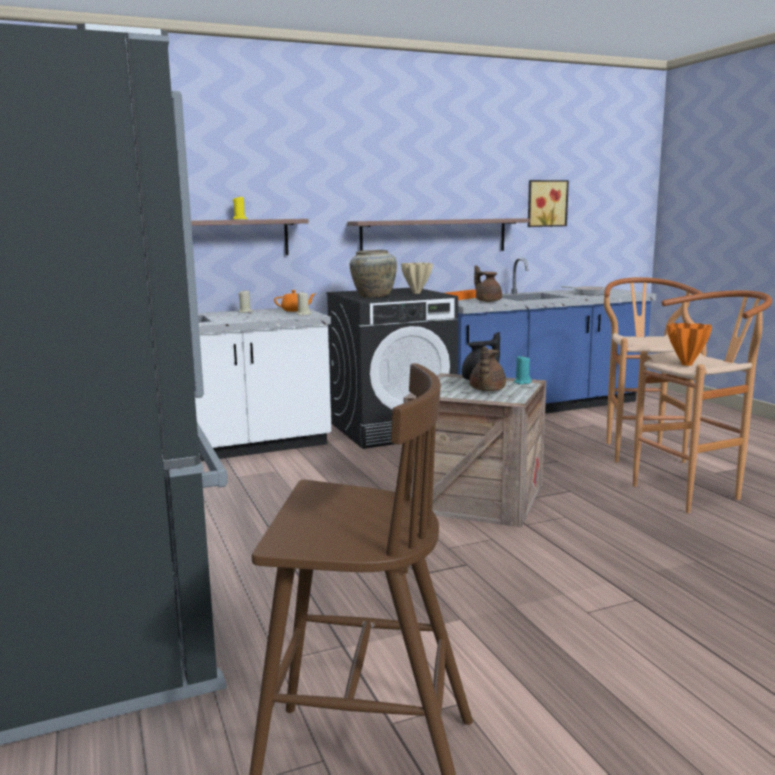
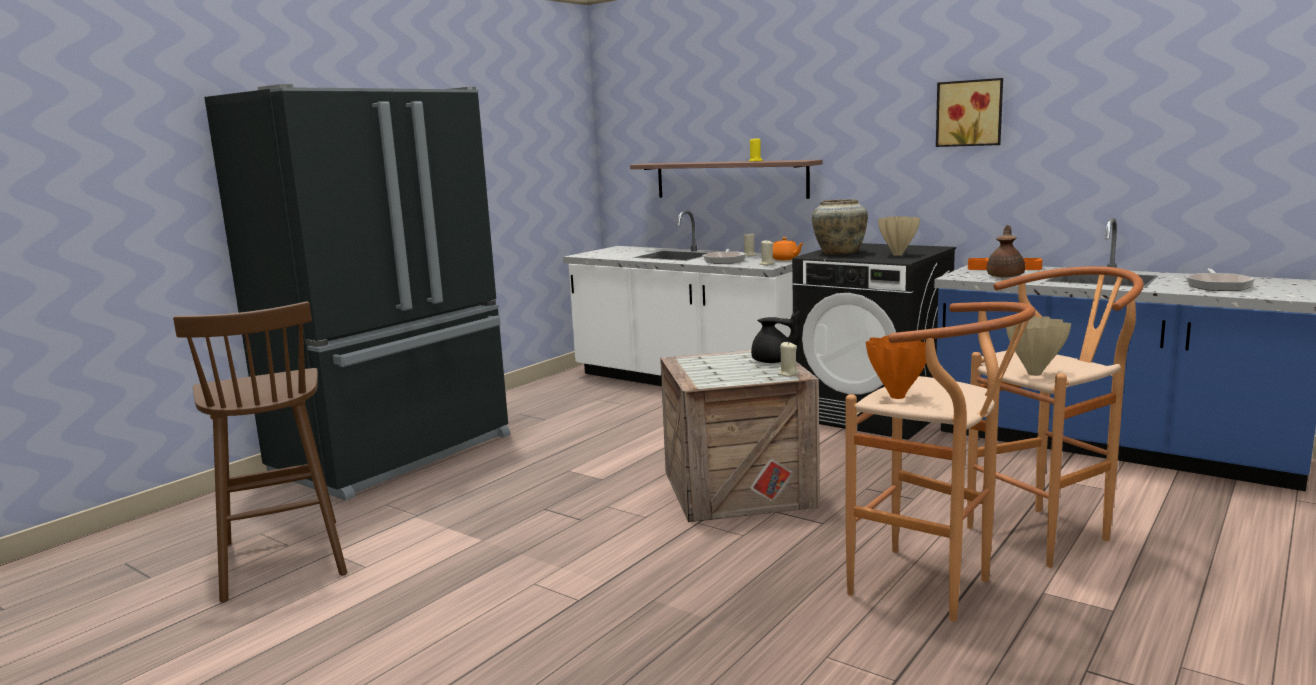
camera: 60 degrees right, 0 degrees up
shelf [347,218,530,251] -> none
brown teapot [469,346,506,391] -> none
turquoise candle [514,355,531,385] -> beige candle [777,342,799,376]
picture [528,180,569,227] -> picture moved to [936,78,1003,147]
none -> frying pan [702,249,746,264]
none -> beige vase [1006,316,1071,376]

